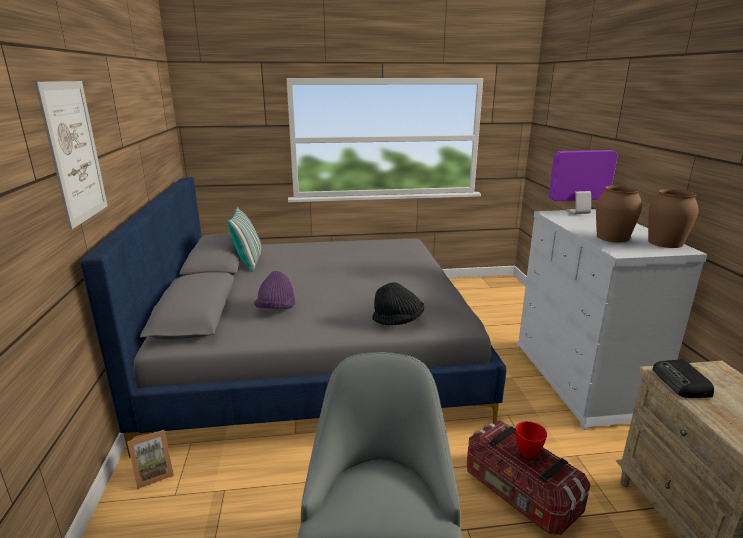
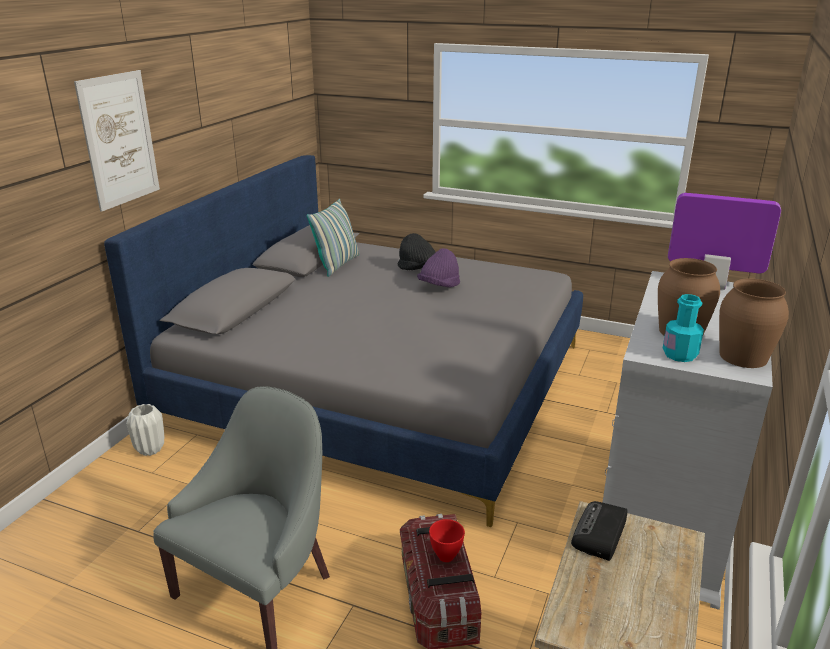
camera: 30 degrees right, 5 degrees up
picture frame [127,430,174,489] -> white vase [126,404,164,456]
purple hat [254,271,295,309] -> purple hat moved to [417,248,460,287]
black hat [372,282,424,325] -> black hat moved to [398,233,436,270]
none -> turquoise bottle [663,294,704,362]

